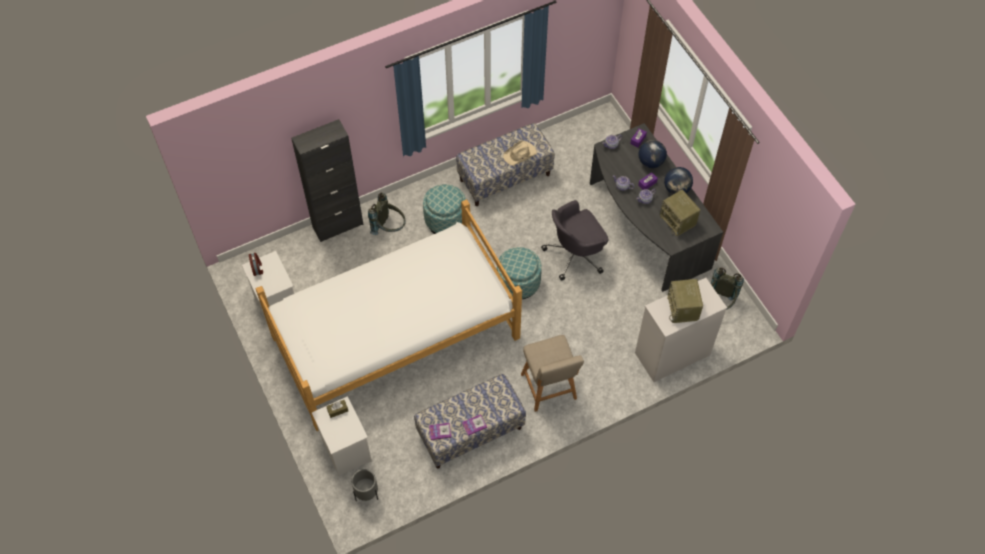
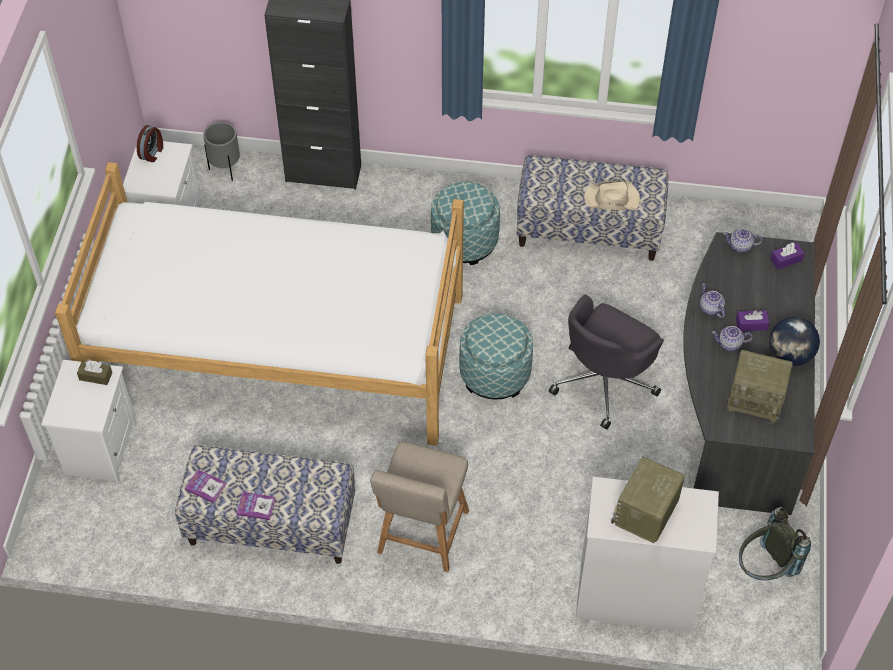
camera: 35 degrees right, 5 degrees down
grey planter [351,469,378,501] -> grey planter moved to [203,122,240,181]
grey backpack [368,192,406,235] -> none
grey office chair [541,200,608,281] -> grey office chair turned 60 degrees counterclockwise [549,295,664,430]
globe [639,140,667,168] -> none
radio [660,190,700,236] -> radio turned 75 degrees counterclockwise [727,350,793,424]

